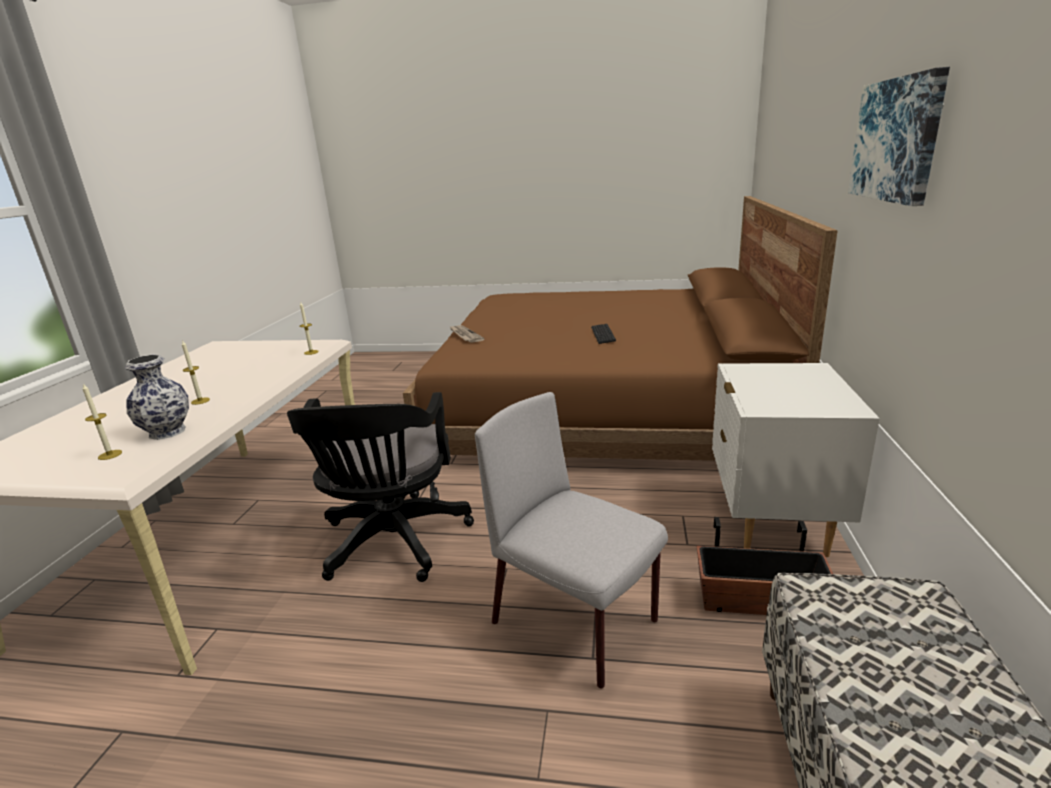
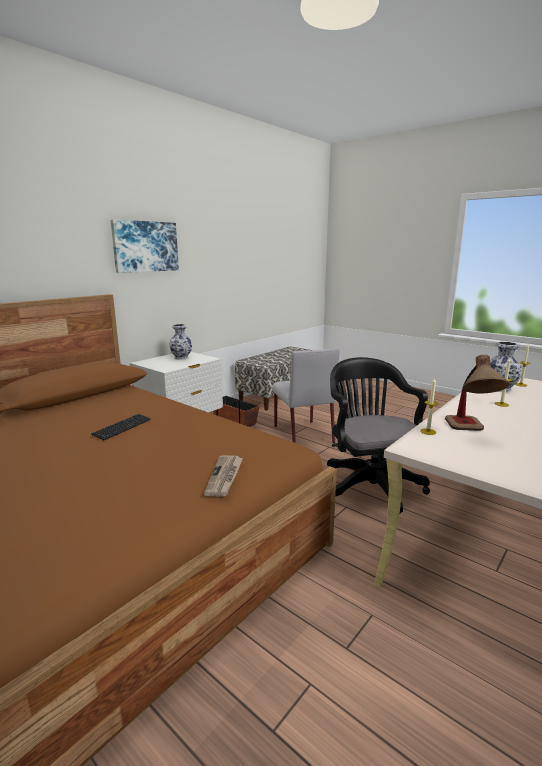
camera: 150 degrees left, 5 degrees down
black office chair [287,392,474,582] -> black office chair turned 45 degrees counterclockwise [327,357,430,515]
none -> vase [169,324,192,360]
none -> table lamp [445,355,510,431]

